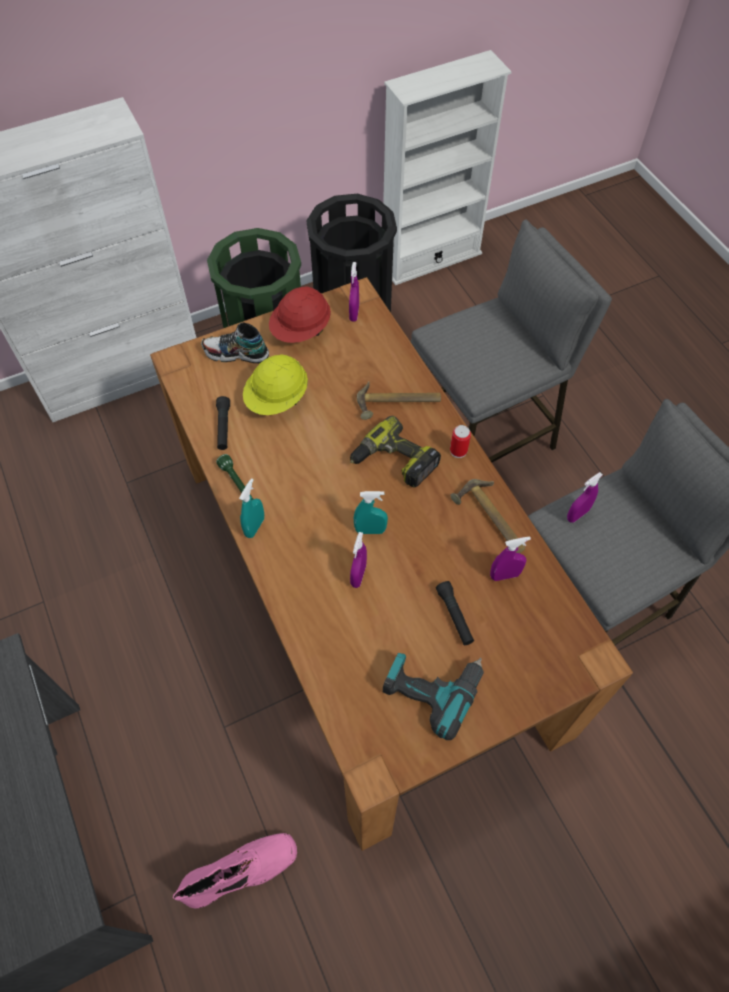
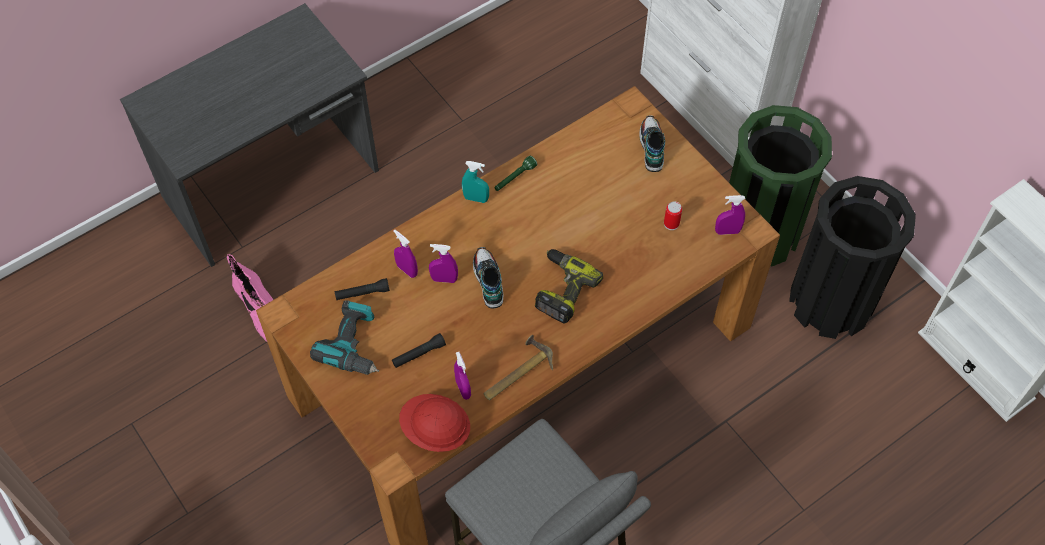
camera: 80 degrees right, 0 degrees up
black flashlight [216,396,230,450] -> black flashlight moved to [335,278,390,300]
yellow hard hat [243,354,308,415] -> none
red hard hat [269,286,331,343] -> red hard hat moved to [399,394,470,452]
turquoise spray bottle [354,491,388,534] -> shoe [473,247,503,308]
hammer [357,382,441,420] -> none
grey stool [411,219,612,462] -> none
can [450,425,471,458] -> can moved to [664,201,682,230]
purple spray bottle [567,472,603,523] -> purple spray bottle moved to [393,230,418,278]

